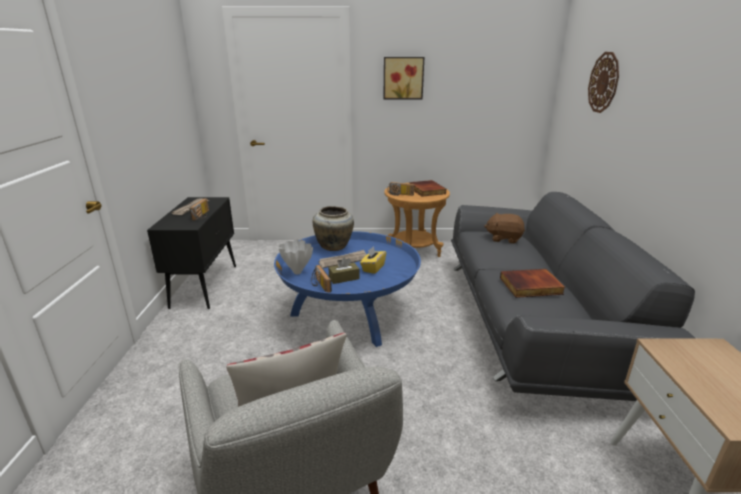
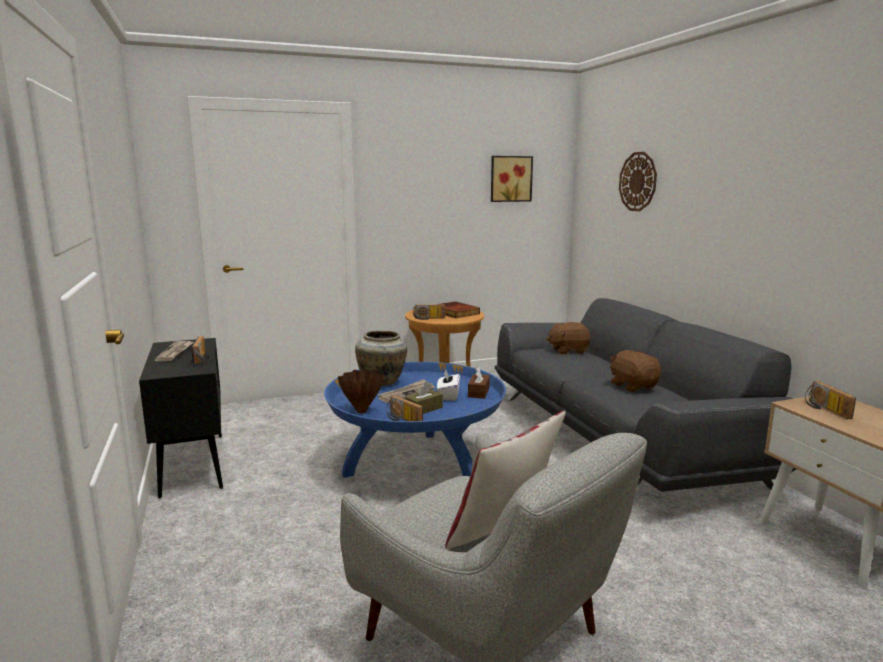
camera: 20 degrees left, 10 degrees down
white vase [279,239,313,274] -> brown vase [338,370,384,414]
yellow tissue box [360,246,386,274] -> white tissue box [437,370,460,401]
picture [383,57,424,99] -> picture moved to [491,156,533,202]
book [500,269,565,298] -> brown plush toy [610,350,661,392]
none -> brown tissue box [468,367,490,399]
none -> radio [805,381,856,419]

